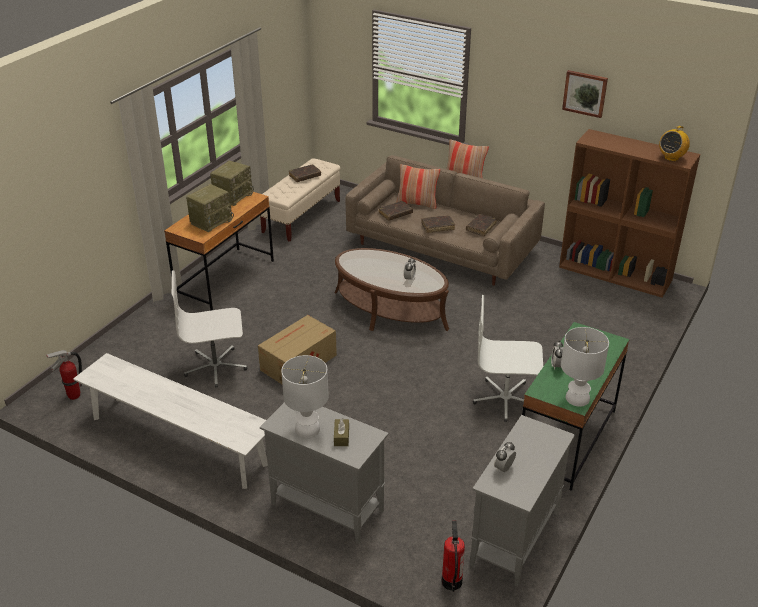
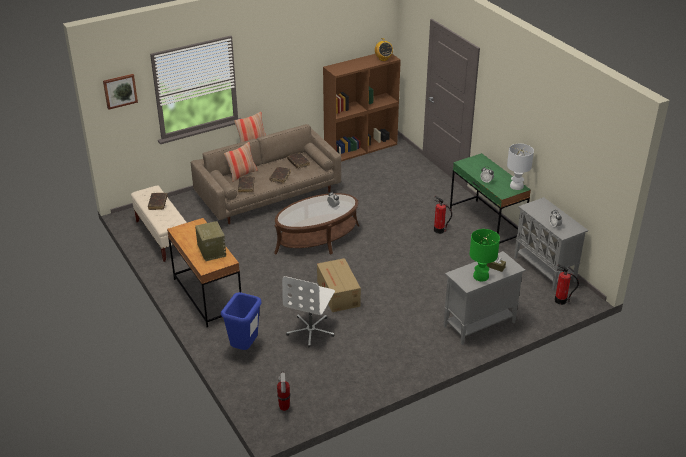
camera: 60 degrees left, 0 degrees up
white bench [73,353,268,489] -> none
radio [210,161,254,206] -> none
white table lamp [281,355,329,438] -> green table lamp [470,229,500,281]
white office chair [473,295,543,422] -> fire extinguisher [434,196,452,234]
picture [562,70,608,118] -> picture moved to [103,74,138,110]
none -> blue trash can [221,292,262,350]

